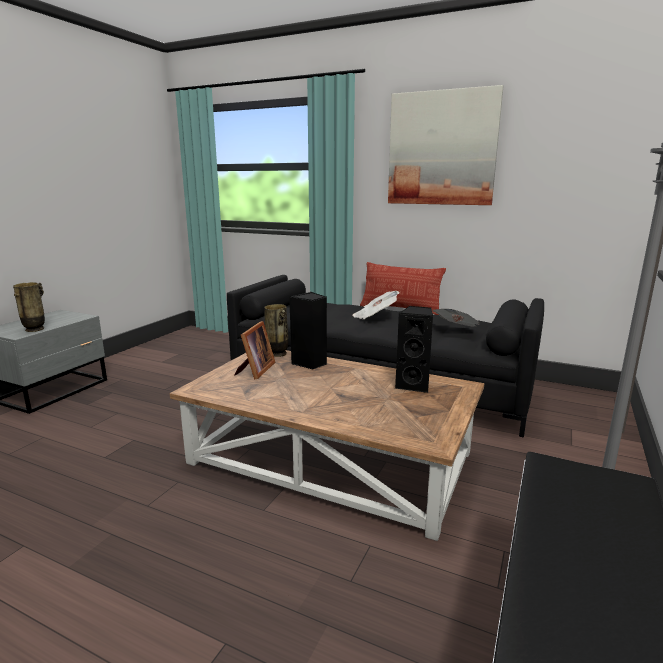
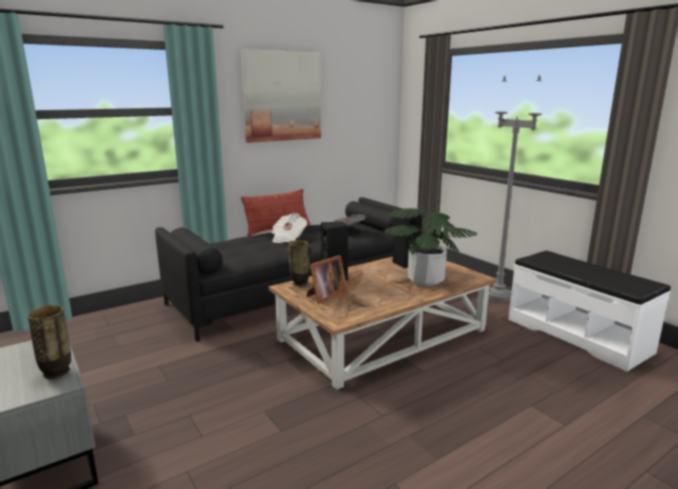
camera: 60 degrees left, 0 degrees up
picture frame [234,321,275,379] -> picture frame turned 90 degrees clockwise [306,255,348,304]
none -> potted plant [384,208,477,286]

